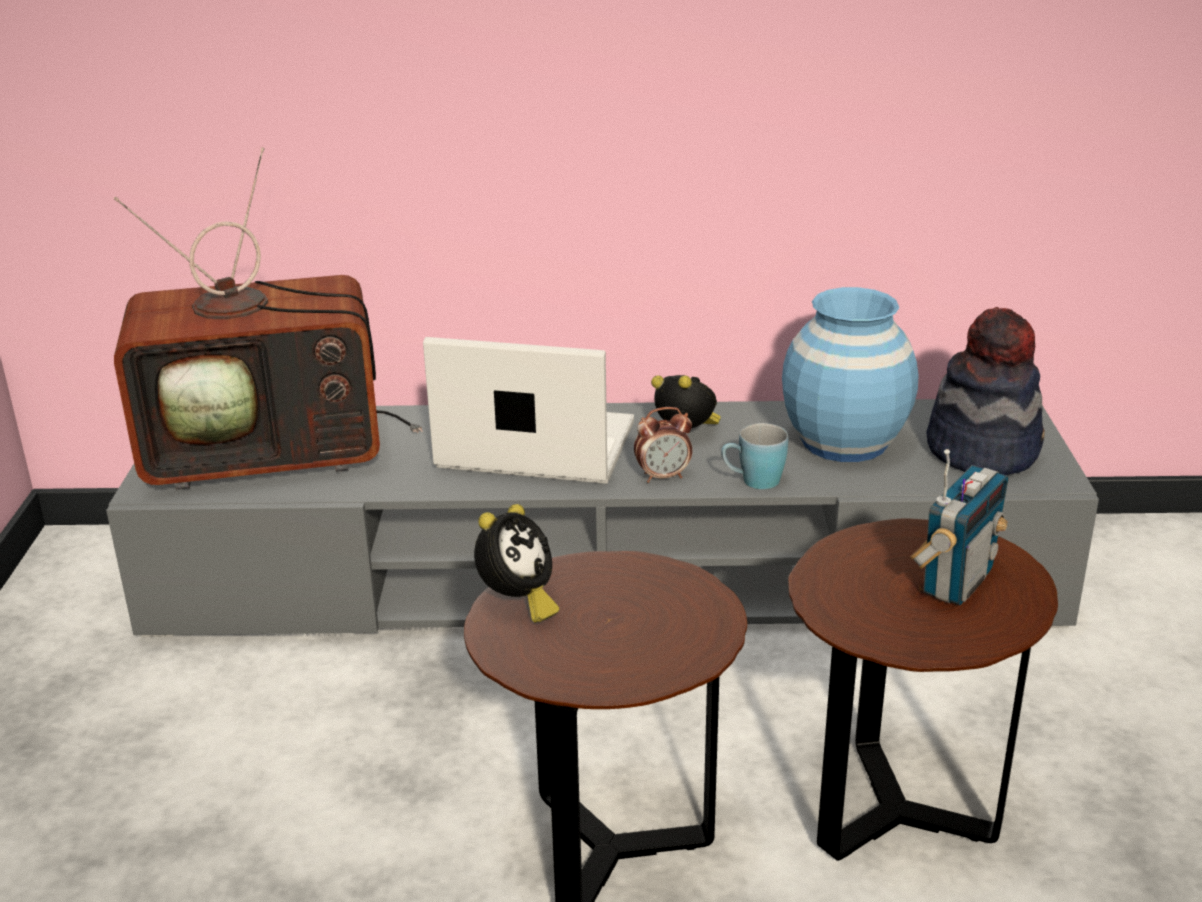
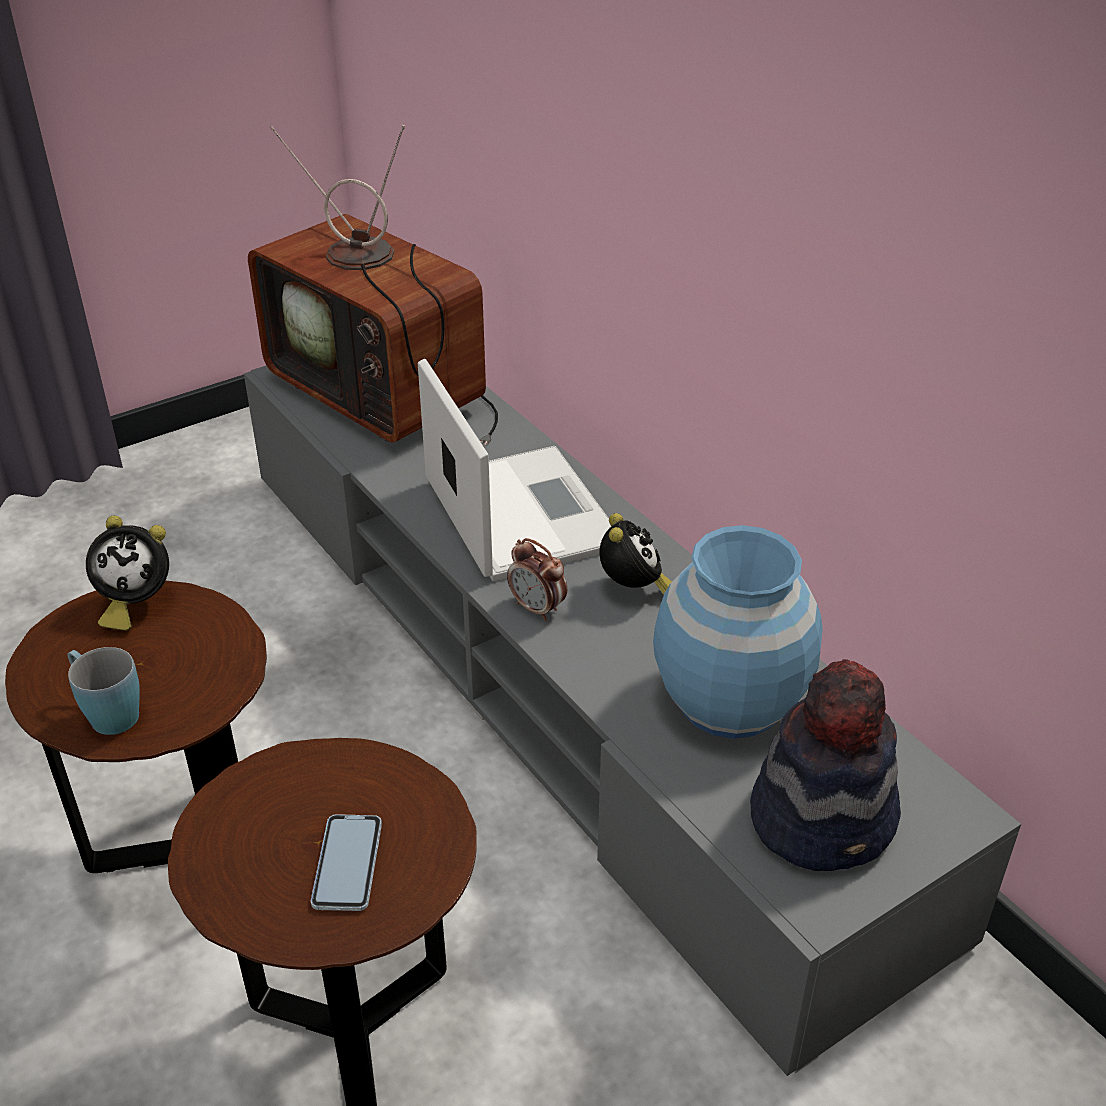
camera: 55 degrees right, 10 degrees up
blue mug [721,423,788,489] -> blue mug moved to [67,647,140,735]
radio [910,449,1008,605] -> phone [311,814,382,911]

